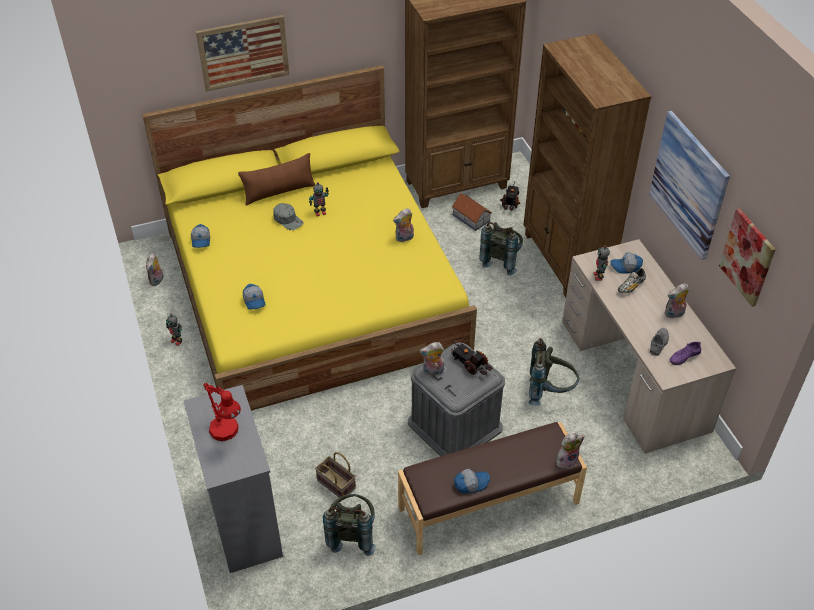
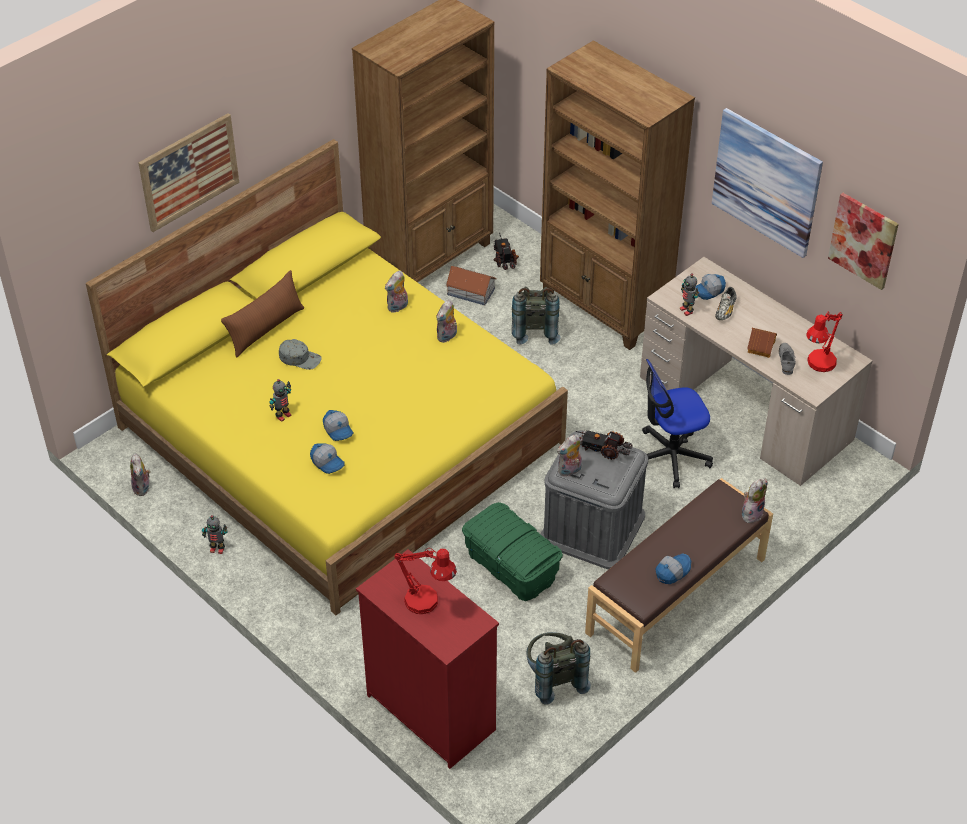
camera: 25 degrees left, 0 degrees up
grey dresser [184,385,283,573] -> red dresser [356,549,499,769]
cap [191,224,210,248] -> cap moved to [323,410,354,441]
toy robot [309,182,329,216] -> toy robot moved to [269,379,291,422]
basket [315,452,356,497] -> none
grey backpack [529,338,579,406] -> office chair [642,359,713,488]
plush toy [665,283,689,319] -> plush toy moved to [385,271,408,313]
purple shoe [670,342,701,365] -> red table lamp [806,311,843,372]
none -> green storage box [462,502,563,601]
none -> toy house [747,328,777,358]

